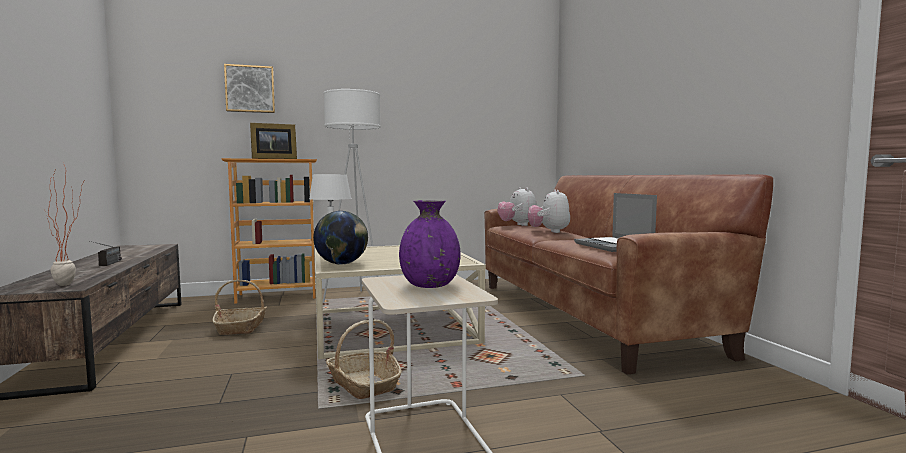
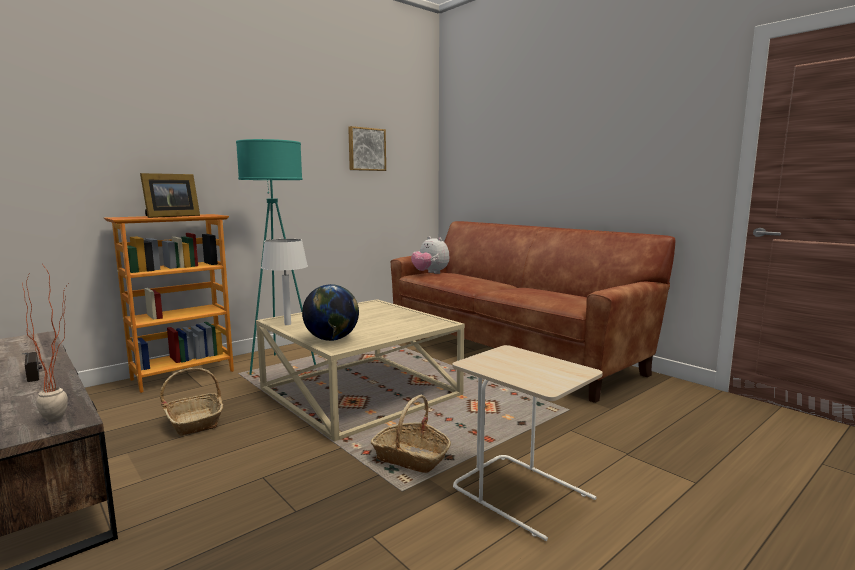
camera: 25 degrees left, 5 degrees up
picture [224,64,275,113] -> picture moved to [348,126,386,171]
white floor lamp [323,89,381,302] -> turquoise floor lamp [236,139,316,375]
purple vase [399,200,461,288] -> none
plush toy [528,189,570,233] -> none
laptop [574,193,657,252] -> none

